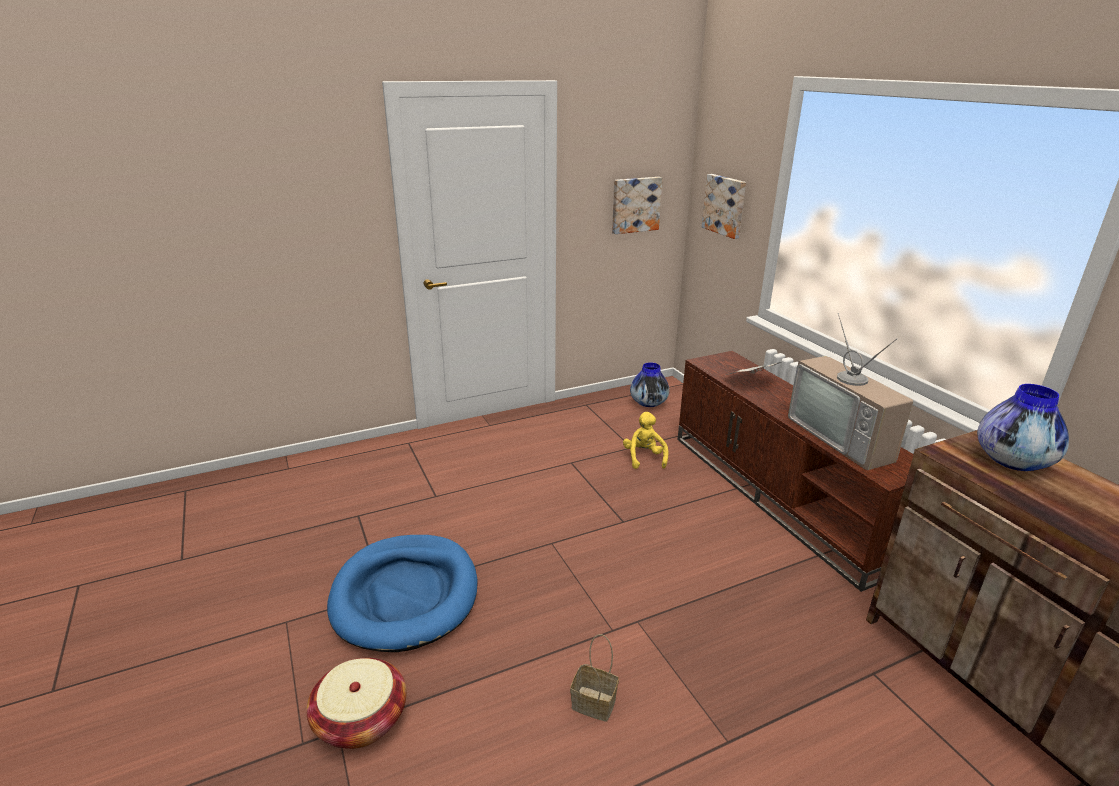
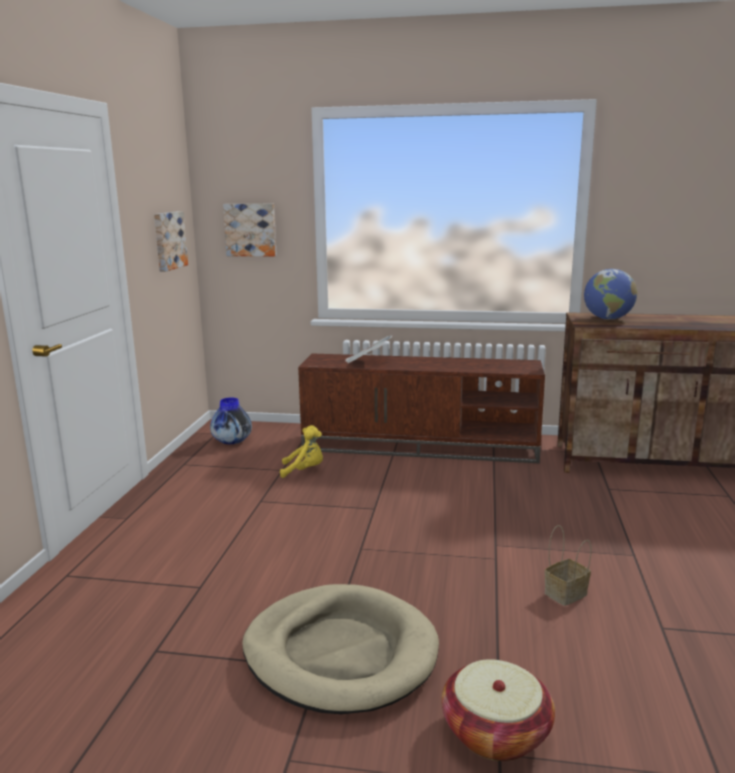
camera: 55 degrees left, 10 degrees down
blue dog bed [327,535,478,652] -> beige dog bed [242,584,439,714]
yellow plush toy [623,412,669,469] -> yellow plush toy turned 150 degrees clockwise [280,425,323,478]
television [788,313,914,470] -> none
vase [977,384,1069,471] -> globe [584,269,637,320]

